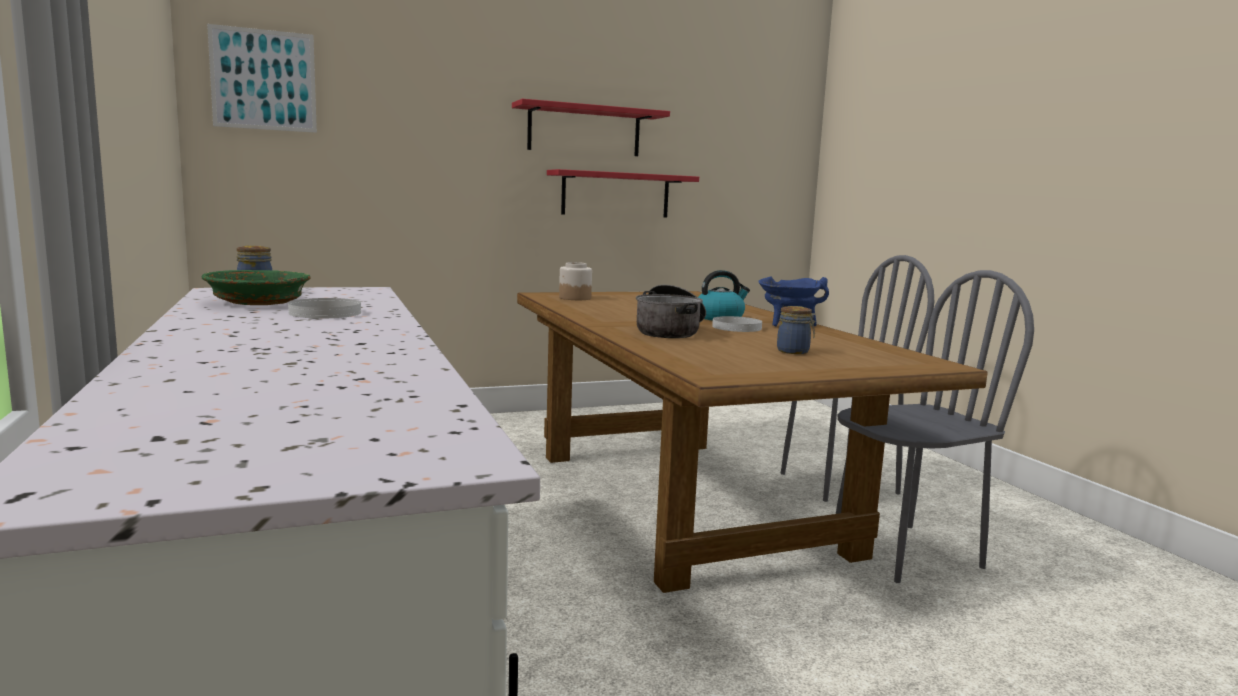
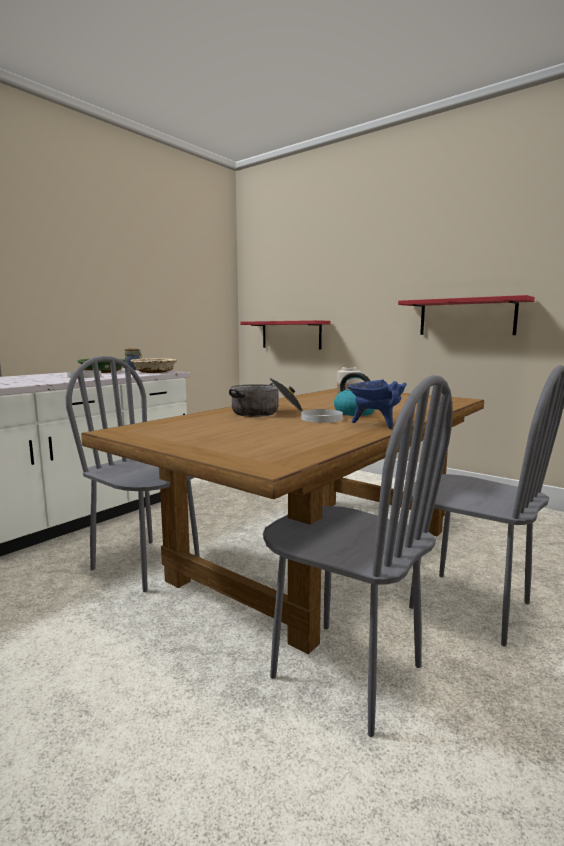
camera: 60 degrees right, 0 degrees up
picture [207,24,317,133] -> none
red shelf [512,99,670,156] -> red shelf moved to [240,320,331,349]
jar [777,306,816,354] -> none
none -> grey chair [66,356,200,592]
none -> beige bowl [131,358,177,373]

